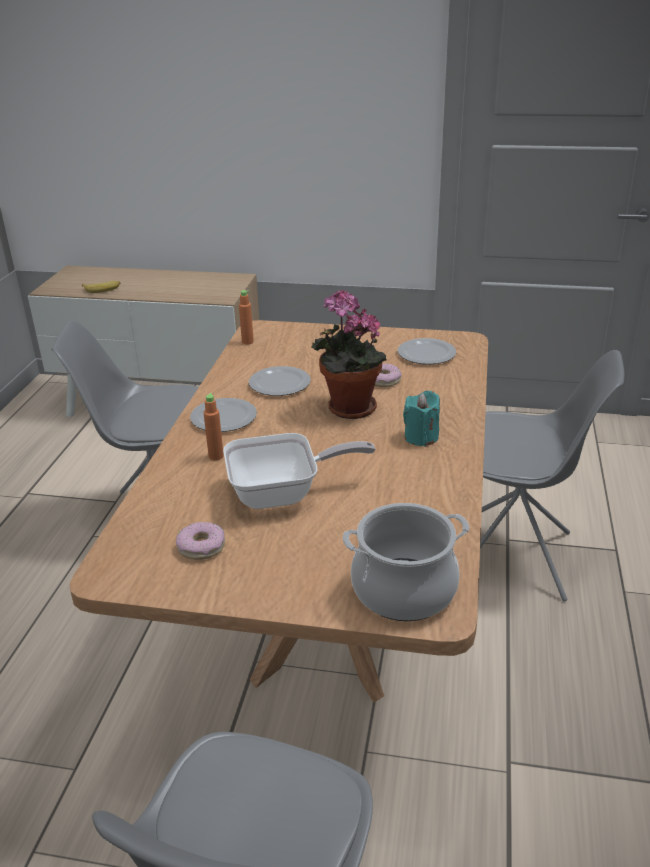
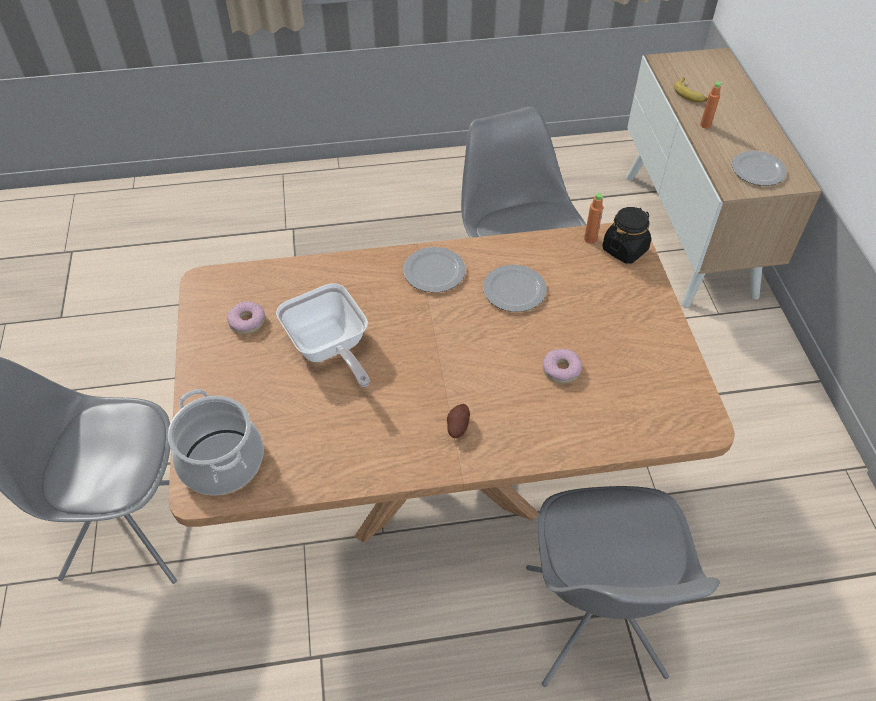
camera: 70 degrees right, 20 degrees up
orange bottle [204,393,224,460] -> orange bottle moved to [700,82,723,128]
potted plant [311,290,386,419] -> none
plate [398,338,456,364] -> plate moved to [732,151,787,186]
turquoise candle [403,391,440,447] -> potato [447,404,470,438]
none -> black jar [603,207,651,264]

